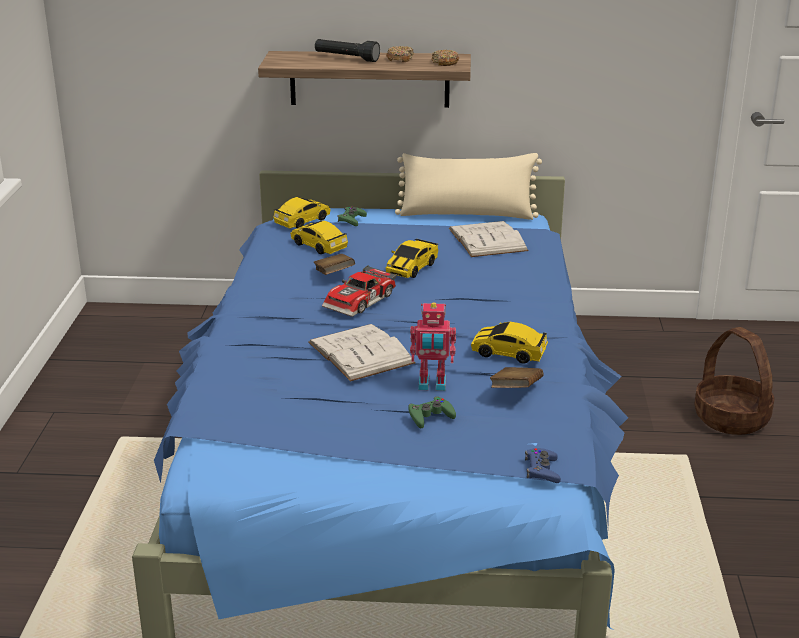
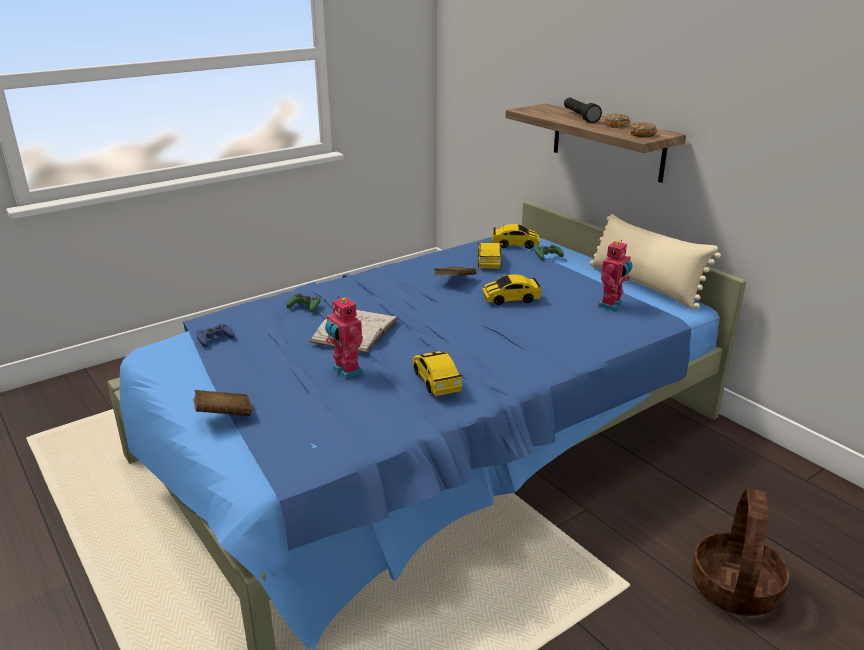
camera: 50 degrees right, 0 degrees up
toy car [322,265,397,317] -> none
green game controller [409,396,456,428] -> green game controller moved to [286,293,320,313]
white book [449,221,529,257] -> toy robot [598,240,633,311]
brown book [490,367,543,388] -> brown book moved to [193,390,252,416]
blue game controller [525,448,561,483] -> blue game controller moved to [197,323,235,347]

